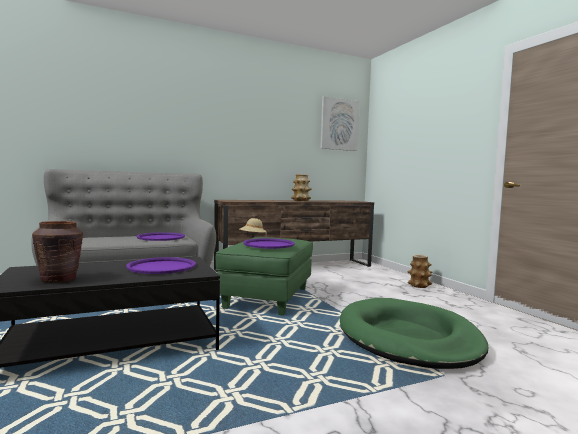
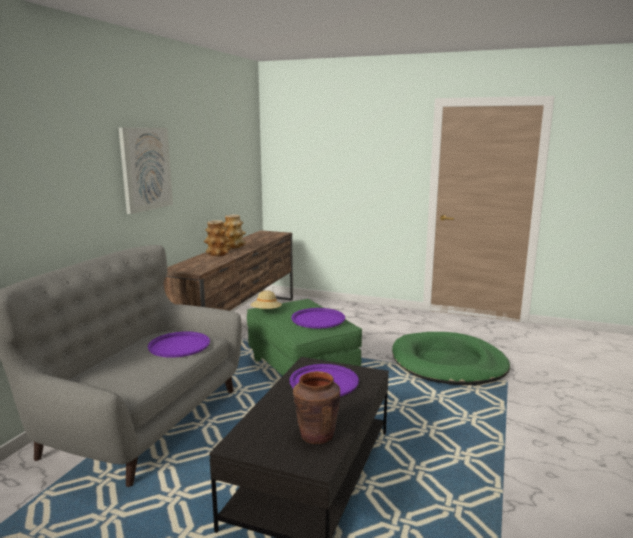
camera: 45 degrees left, 10 degrees up
picture [320,96,360,151] -> picture moved to [119,128,173,214]
vase [407,254,432,288] -> vase moved to [204,220,230,256]

